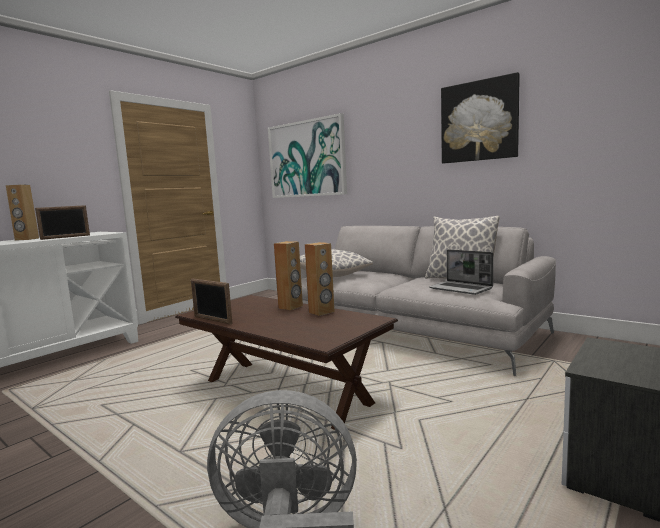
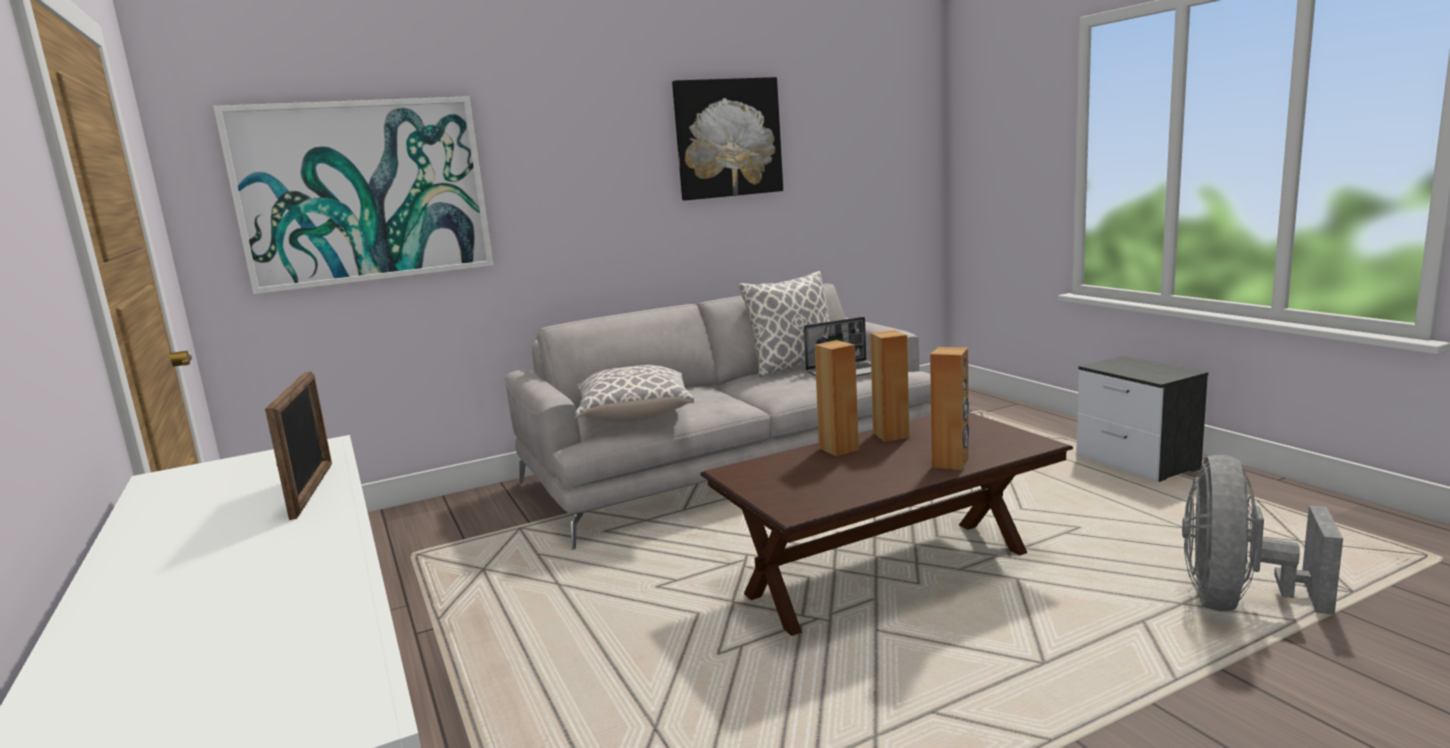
camera: 65 degrees left, 5 degrees up
brown speaker [6,184,39,241] -> brown speaker moved to [930,347,969,470]
picture frame [191,279,233,325] -> none

